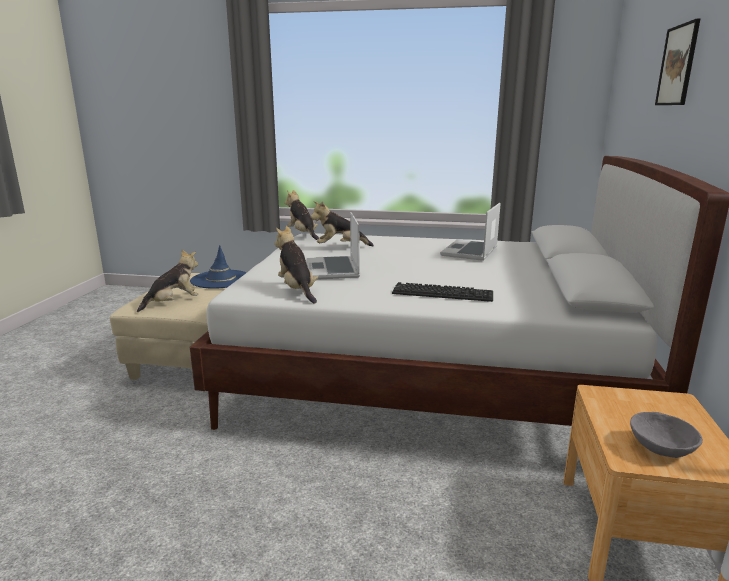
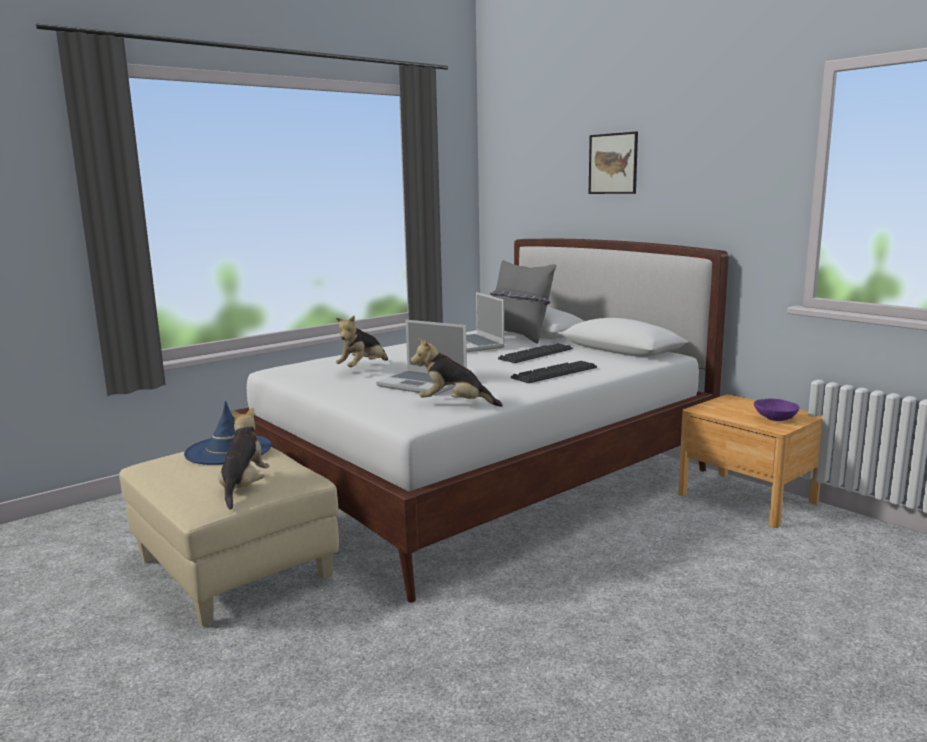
camera: 50 degrees left, 5 degrees down
plush toy [285,190,319,240] -> none
grey bowl [630,412,703,458] -> purple bowl [754,399,799,421]
none -> grey pillow [490,260,556,343]
none -> keyboard [498,343,573,363]

